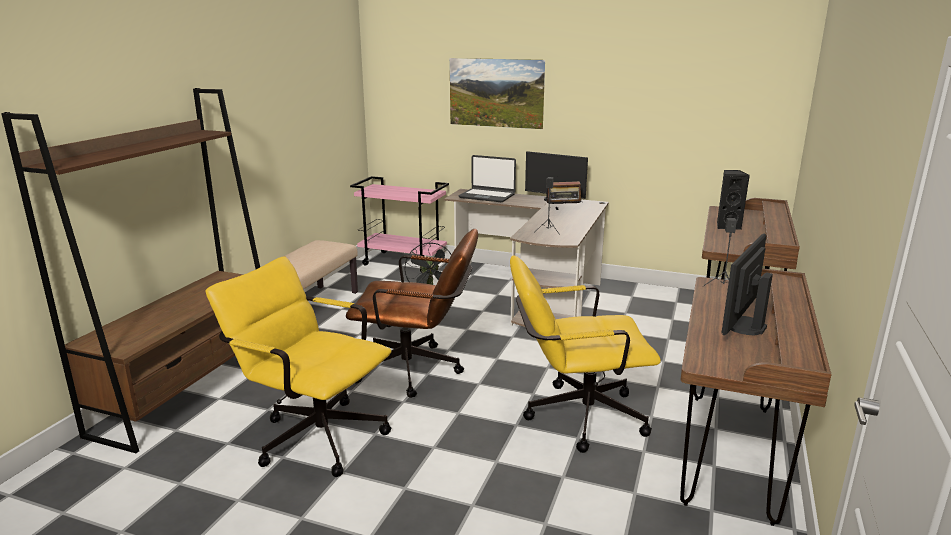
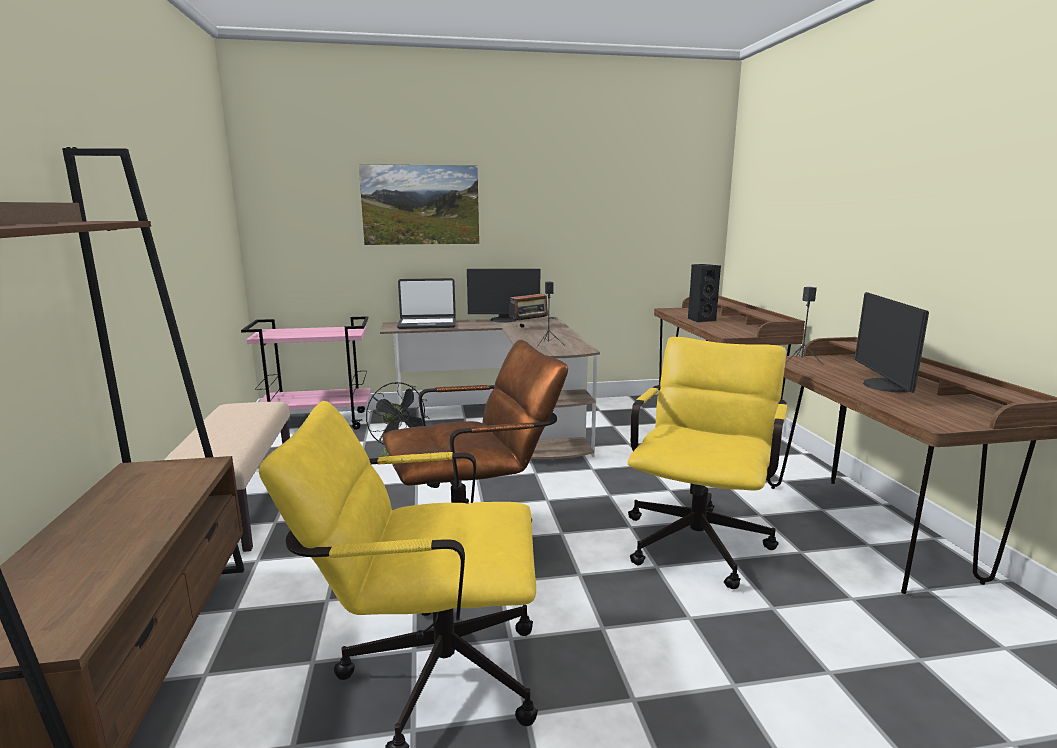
camera: 30 degrees left, 5 degrees down
yellow office chair [510,255,661,453] -> yellow office chair turned 150 degrees clockwise [628,337,788,589]

